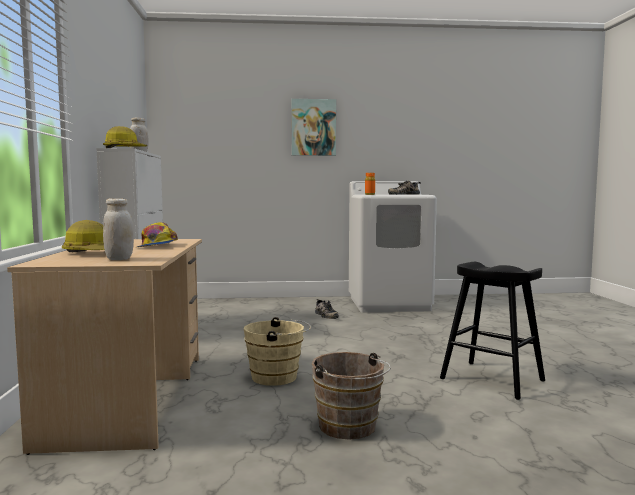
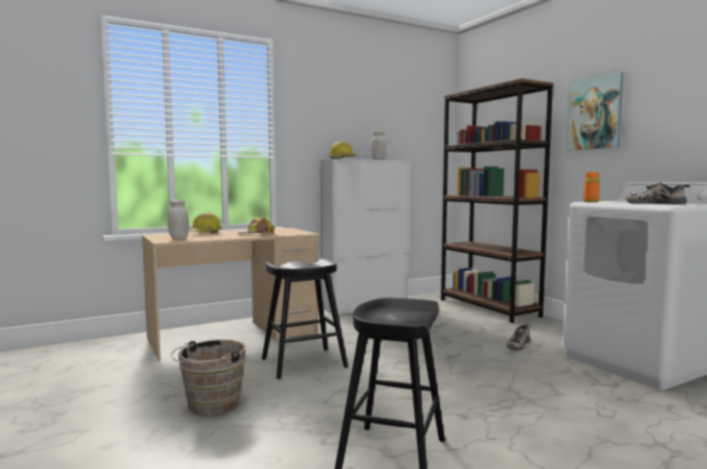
camera: 65 degrees right, 0 degrees up
beige bucket [244,317,311,386] -> black stool [262,259,348,379]
none -> brown bookcase [441,78,554,323]

